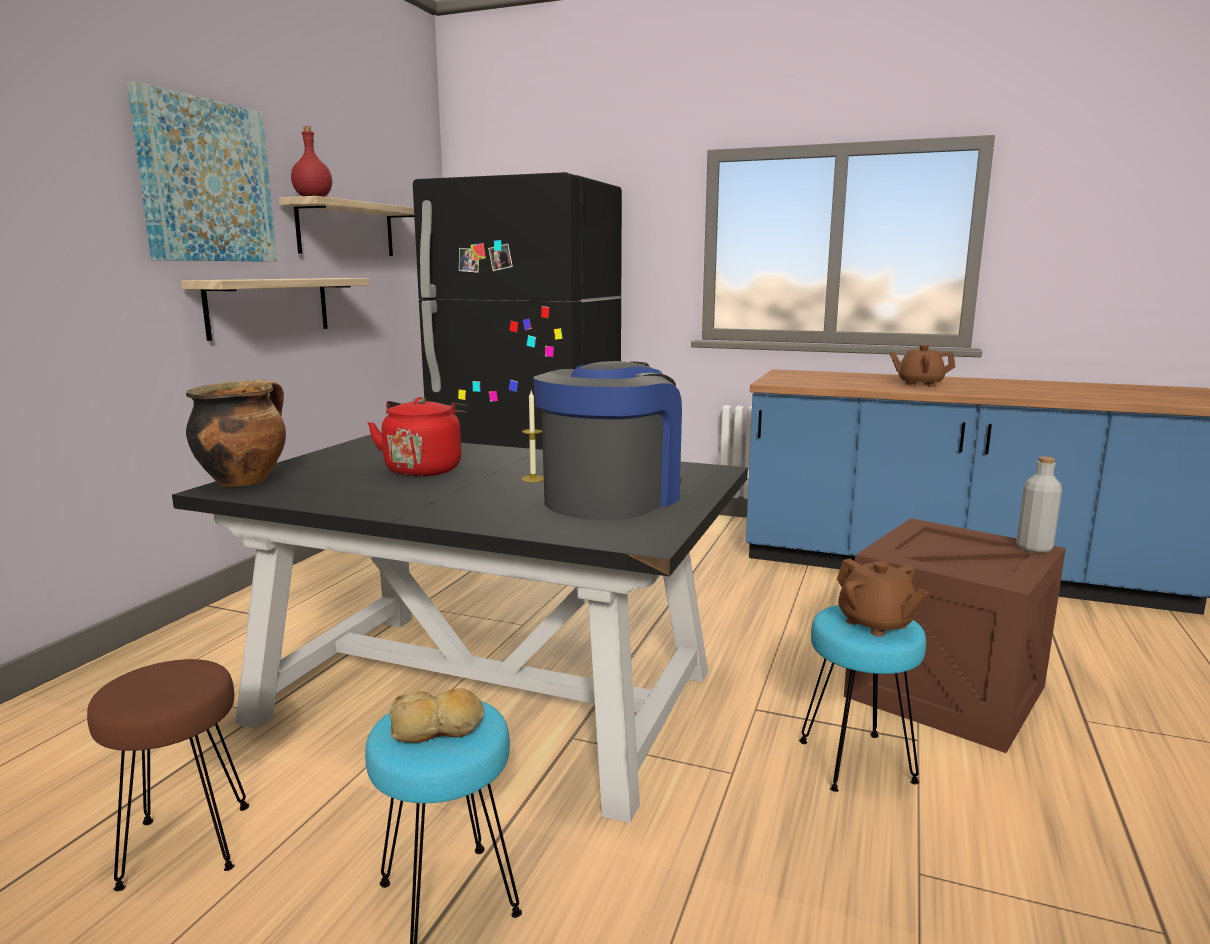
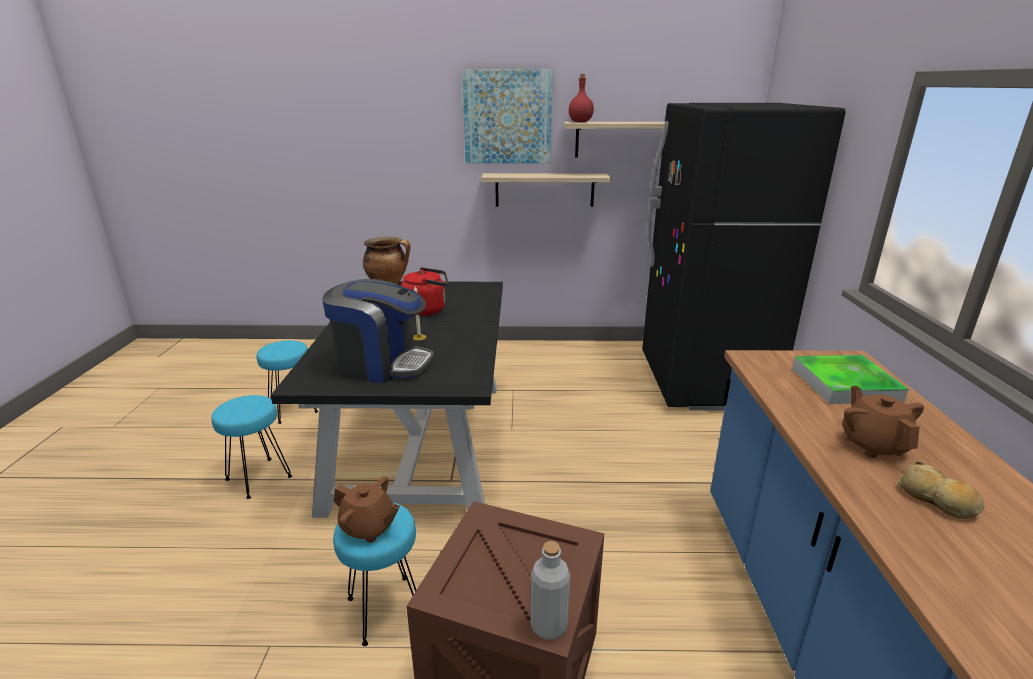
camera: 70 degrees right, 10 degrees up
brown stool [87,659,249,891] -> turquoise stool [257,340,318,424]
bread [390,688,484,743] -> bread moved to [898,462,984,519]
brown teapot [837,559,929,637] -> brown teapot turned 105 degrees counterclockwise [334,476,400,543]
none -> tray [792,355,909,404]

